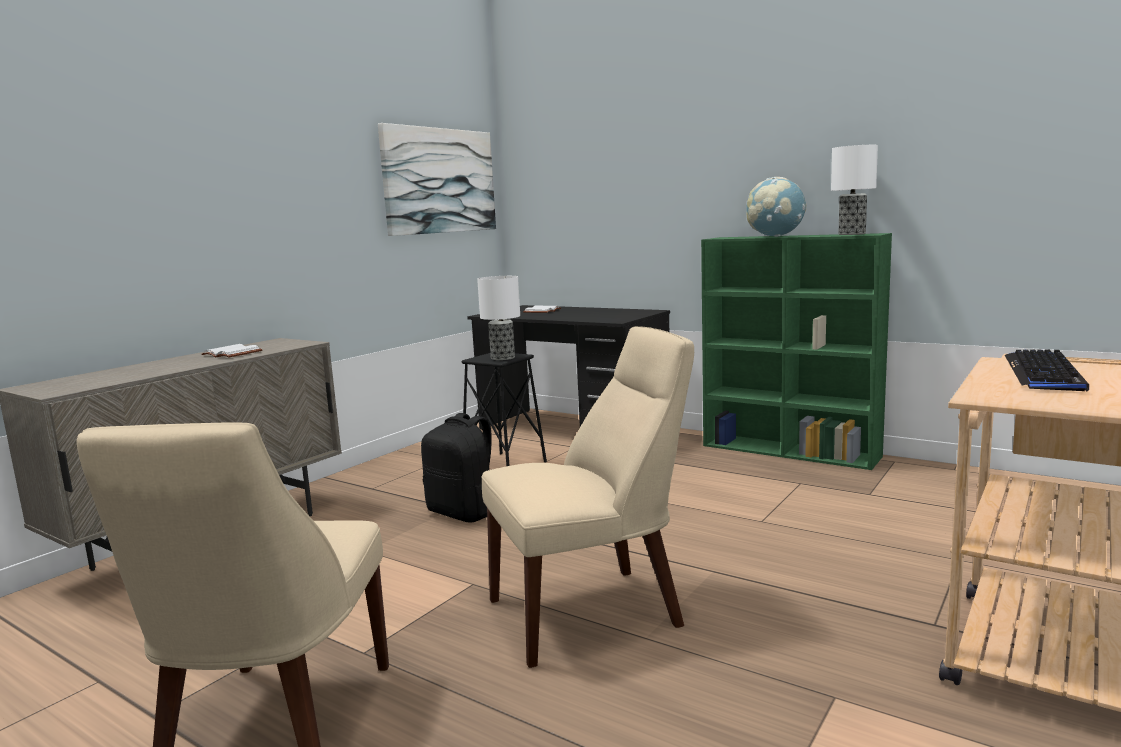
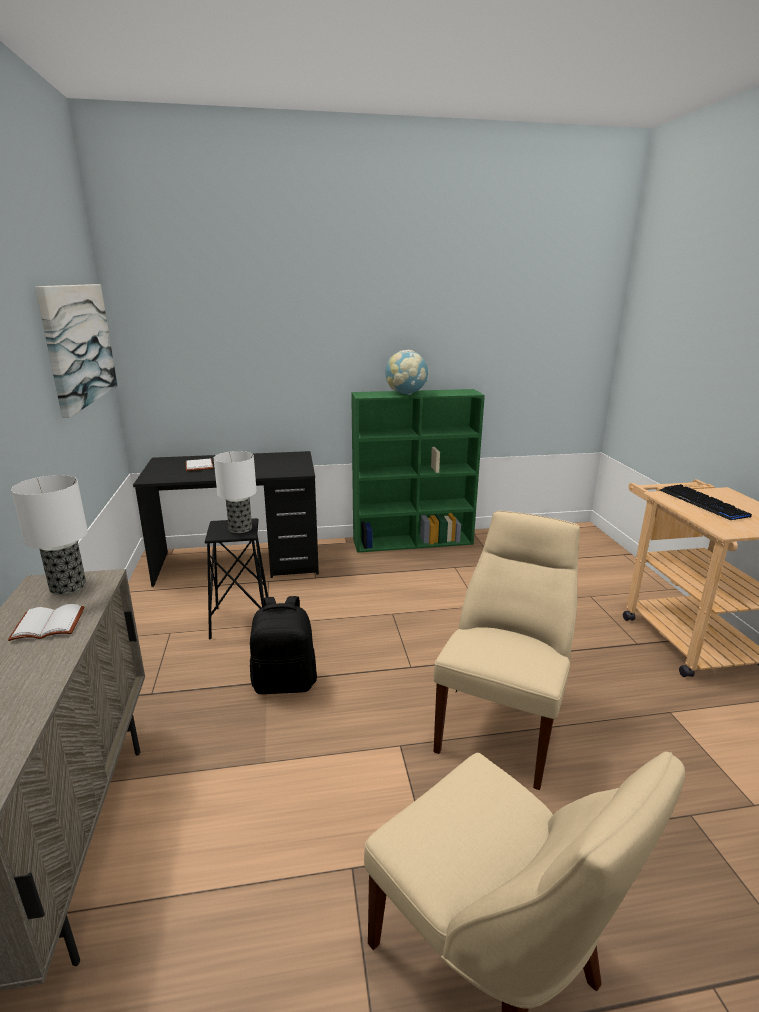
camera: 45 degrees left, 10 degrees up
table lamp [831,145,878,235] -> table lamp moved to [11,475,88,595]

